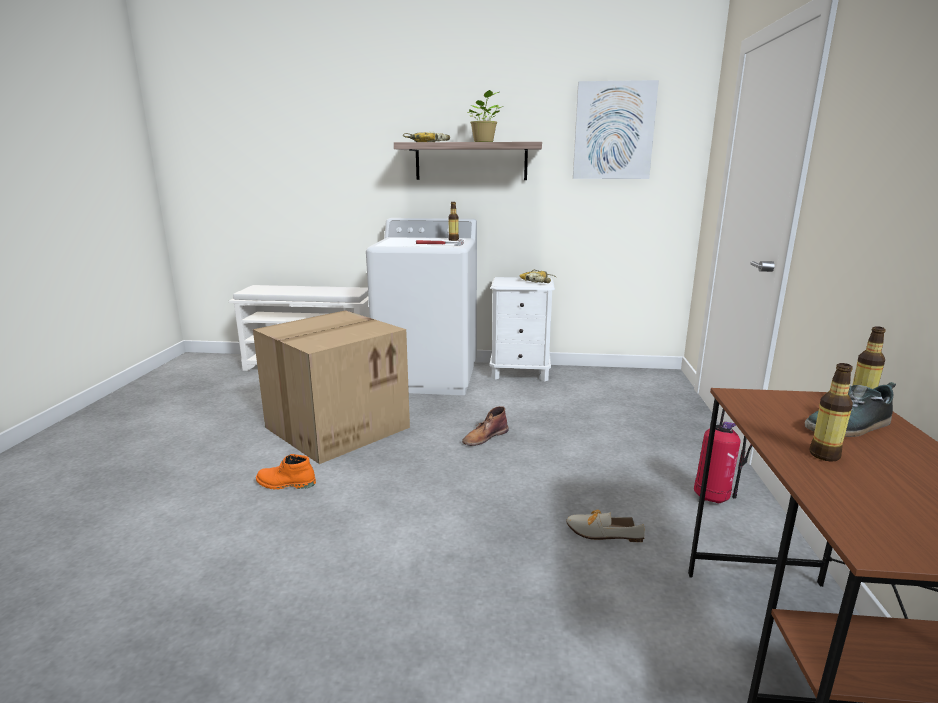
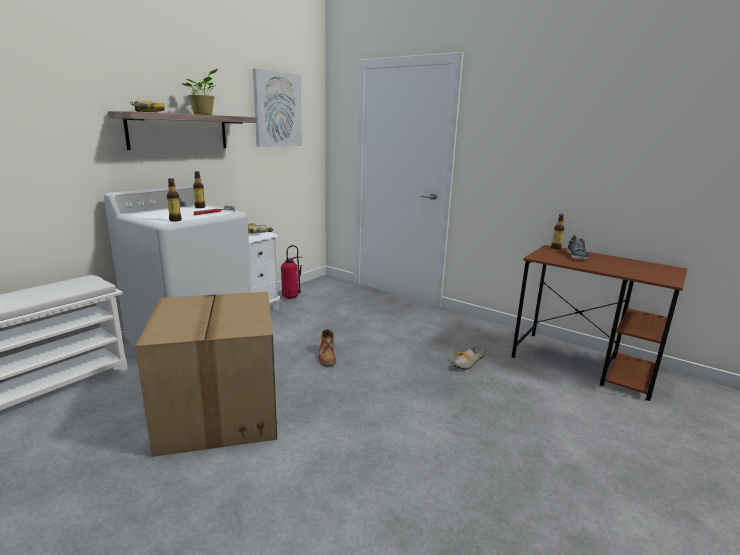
camera: 60 degrees left, 0 degrees up
orange boot [256,454,316,489] -> none
fire extinguisher [694,409,752,503] -> fire extinguisher moved to [281,245,302,299]
bottle [809,363,853,462] -> bottle moved to [167,178,182,222]

